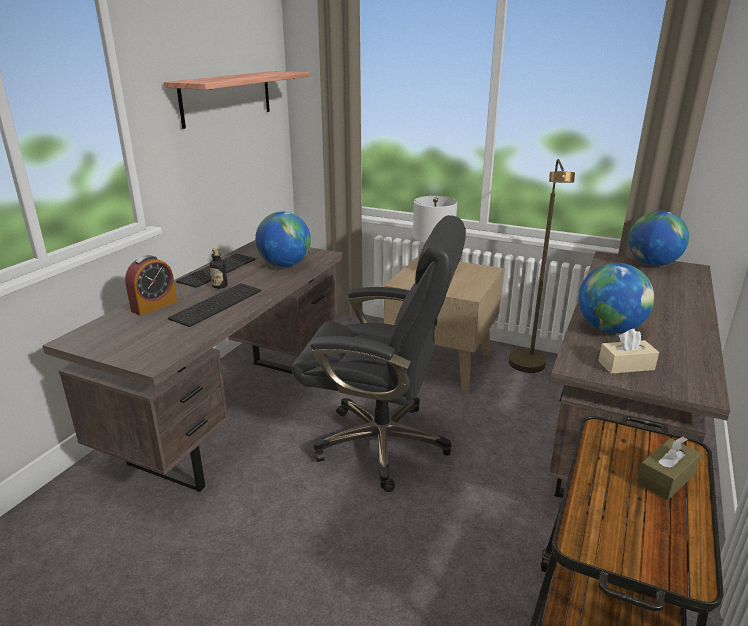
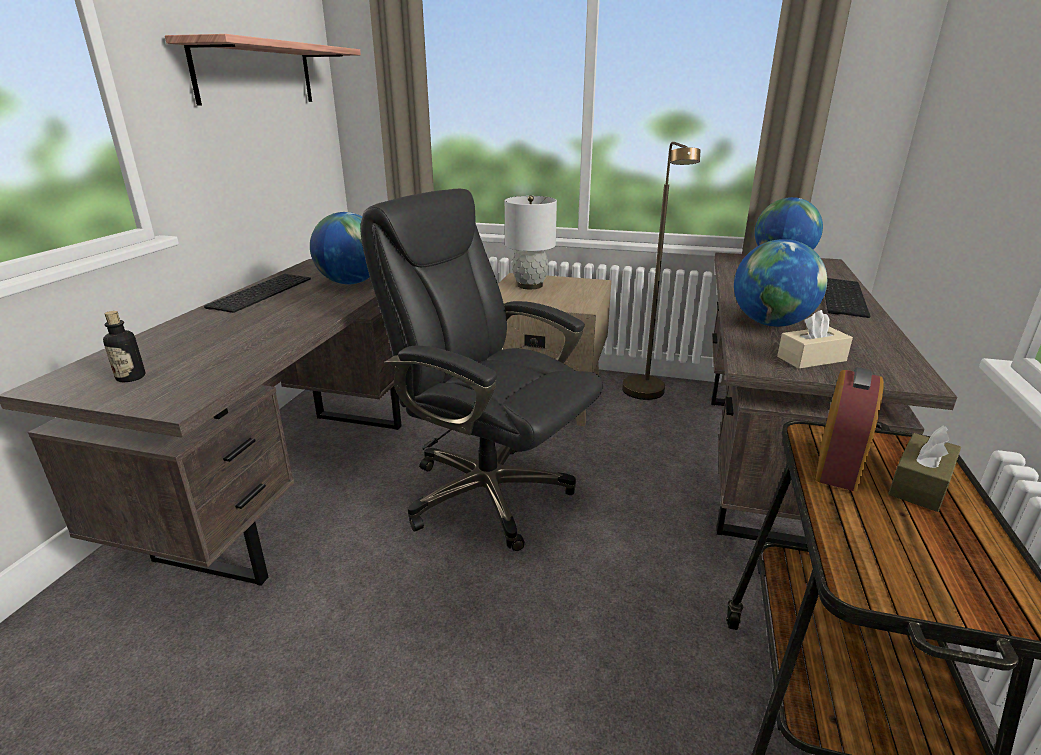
camera: 10 degrees left, 0 degrees up
alarm clock [125,255,177,316] -> alarm clock moved to [816,367,884,491]
keyboard [168,283,261,327] -> keyboard moved to [825,278,870,318]
bottle [209,248,228,289] -> bottle moved to [103,311,146,382]
black office chair [292,215,466,492] -> black office chair turned 150 degrees counterclockwise [360,189,603,551]

